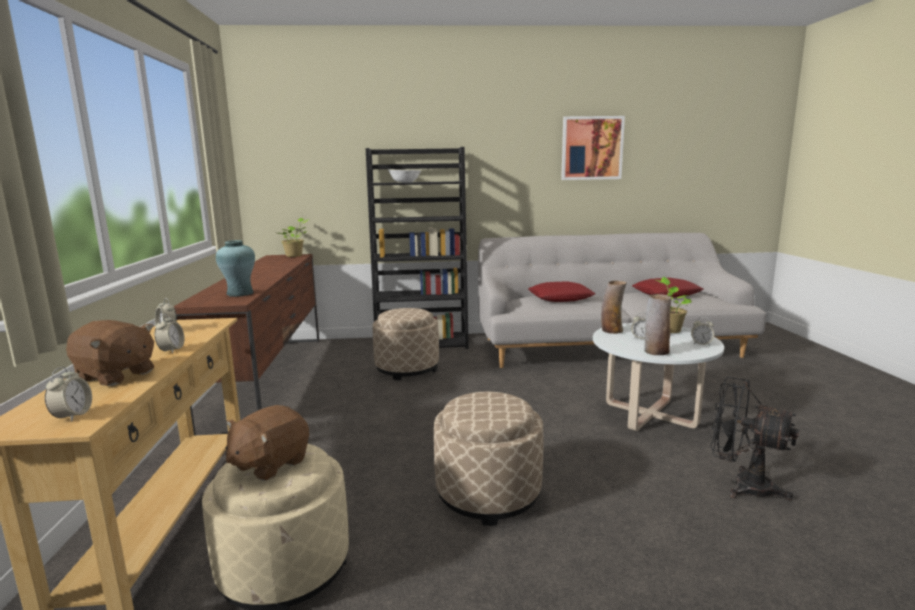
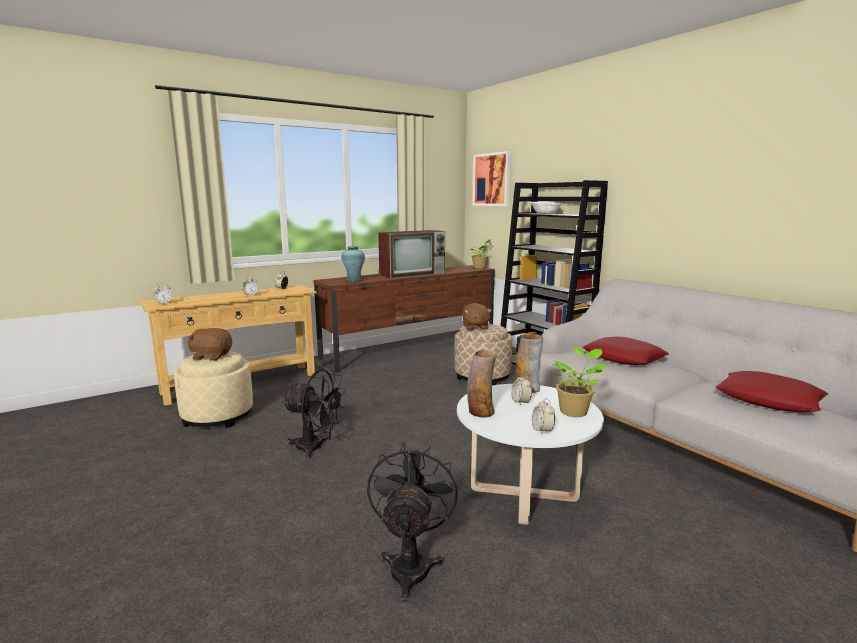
camera: 60 degrees right, 0 degrees up
brown plush toy [66,320,154,386] -> brown plush toy moved to [462,303,492,330]
beige ottoman [434,392,543,526] -> black fan [281,369,346,459]
picture [561,116,625,180] -> picture moved to [473,151,511,206]
none -> television [378,230,446,279]

